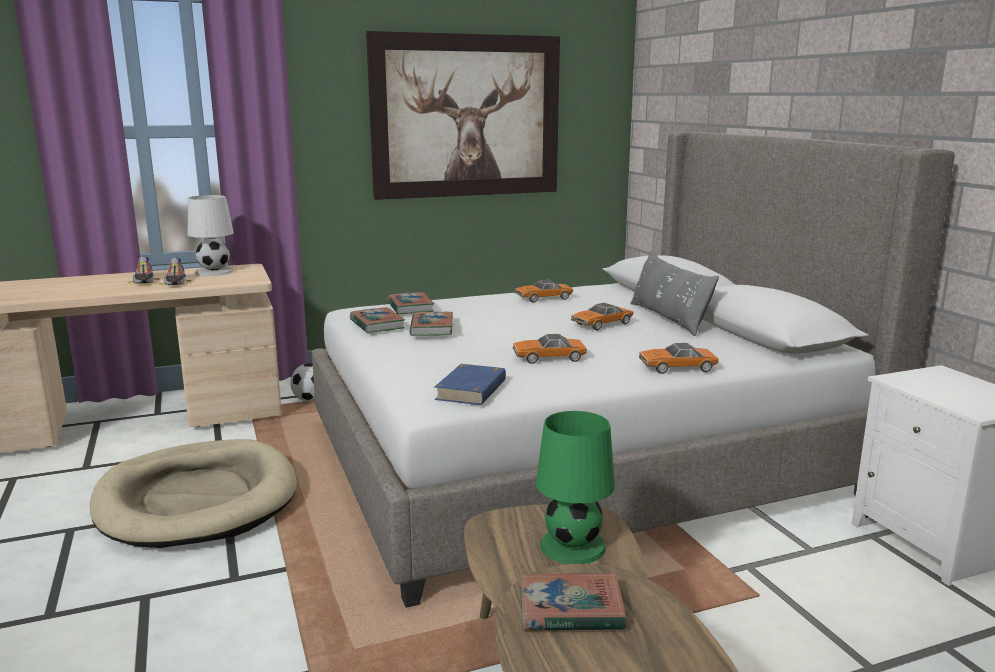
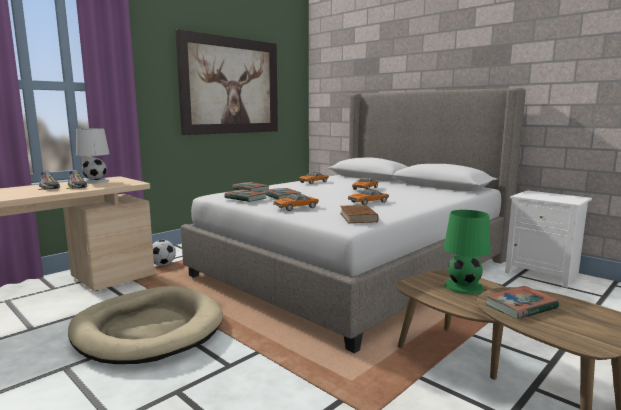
camera: 25 degrees left, 5 degrees down
blue book [435,364,506,405] -> brown book [340,205,379,223]
grey pillow [630,250,719,336] -> none
toy car [639,343,719,374] -> toy car moved to [273,193,319,211]

